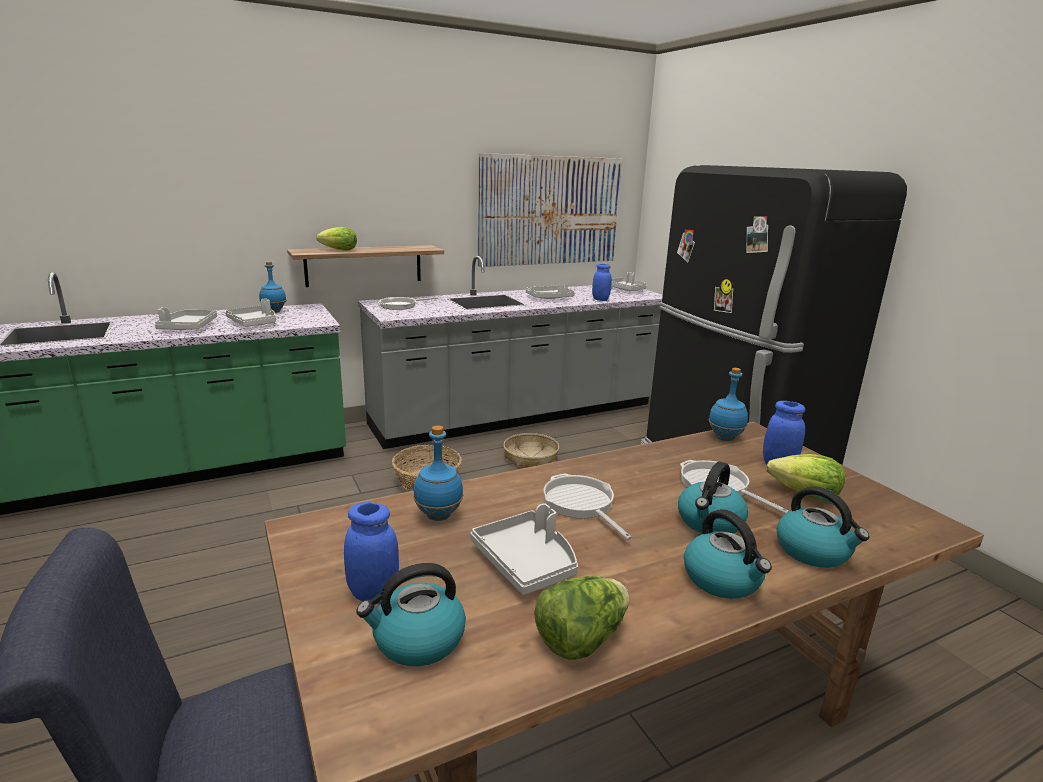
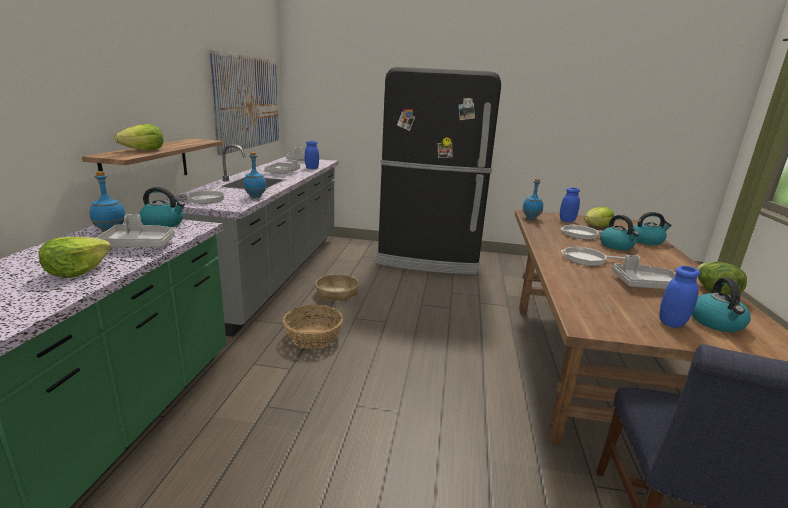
camera: 55 degrees left, 0 degrees up
grey tray [155,307,217,330] -> lettuce [39,237,111,278]
blue bottle [413,425,463,521] -> blue bottle moved to [243,152,267,198]
kettle [684,509,772,599] -> kettle moved to [139,187,185,227]

